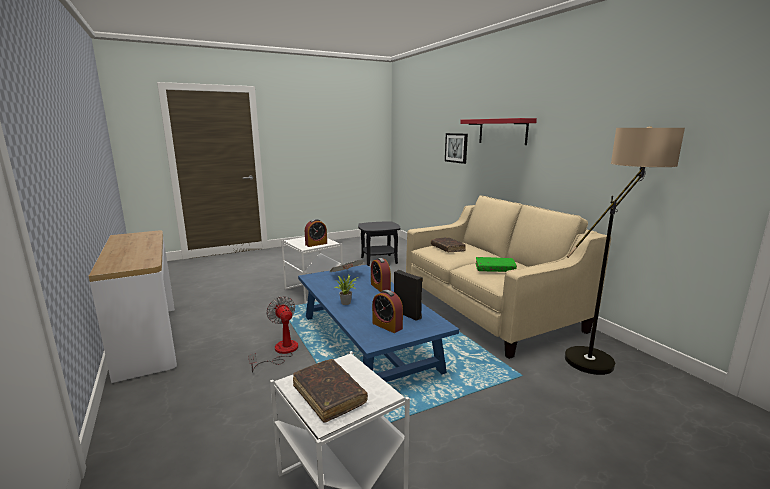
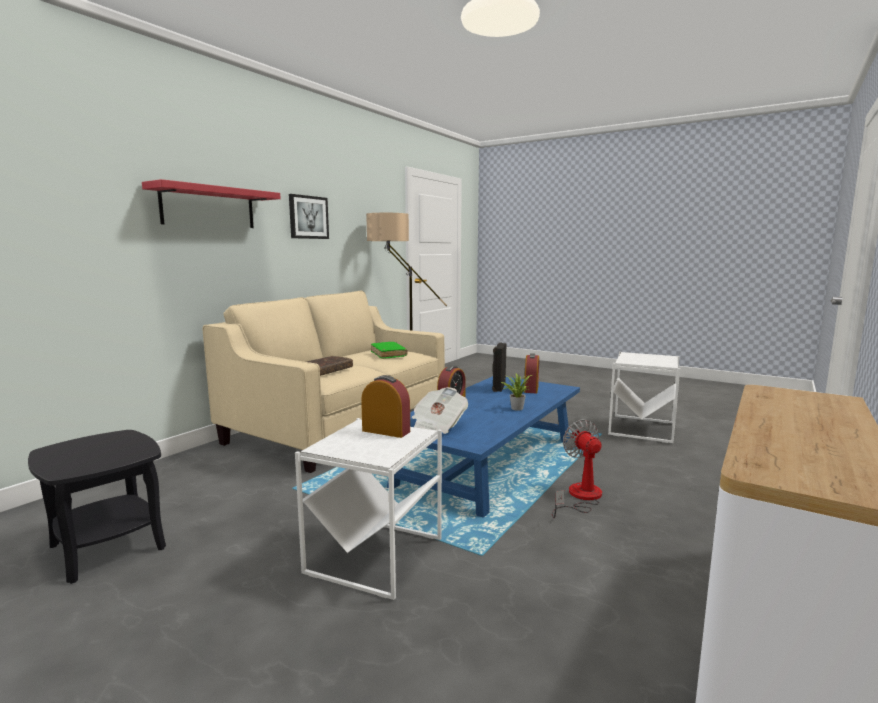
camera: 120 degrees left, 5 degrees down
fan [248,296,298,373] -> fan turned 135 degrees clockwise [552,419,602,518]
brown book [293,359,368,423] -> none
picture [445,133,468,164] -> picture moved to [289,194,329,239]

